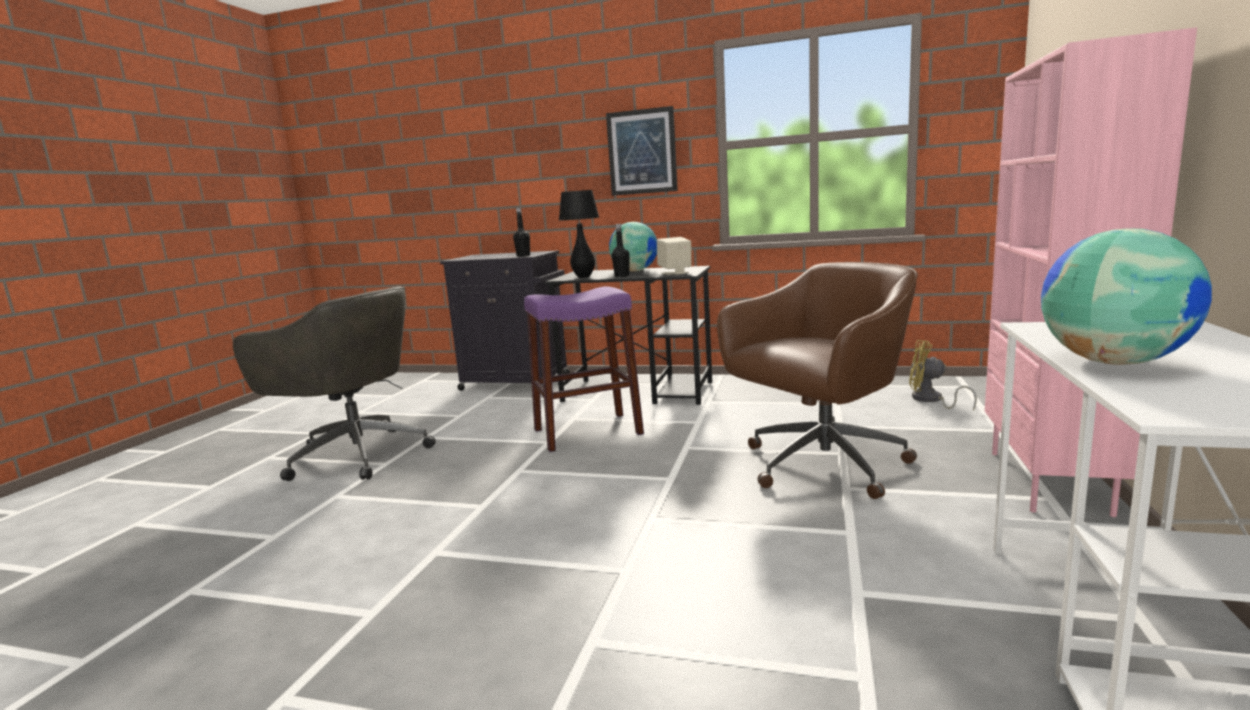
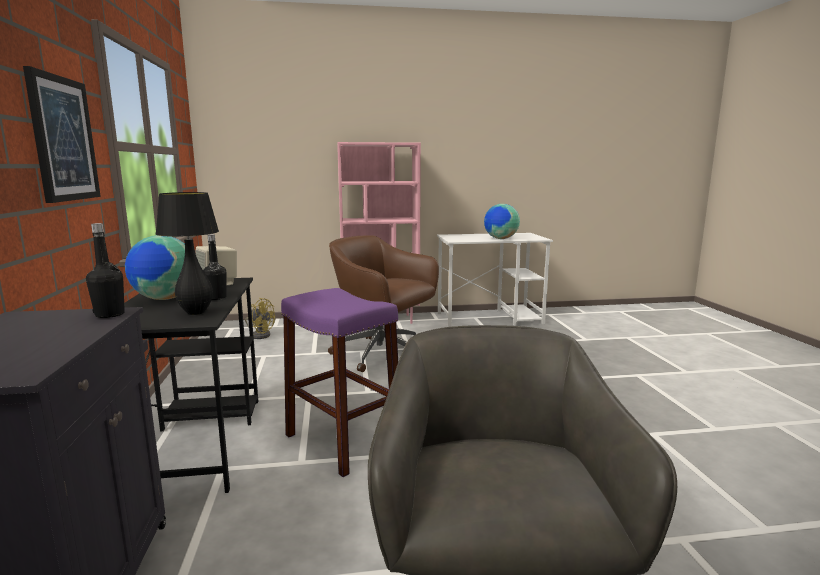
camera: 115 degrees left, 0 degrees up
yellow fan [909,340,977,410] -> yellow fan turned 75 degrees counterclockwise [245,298,275,339]

